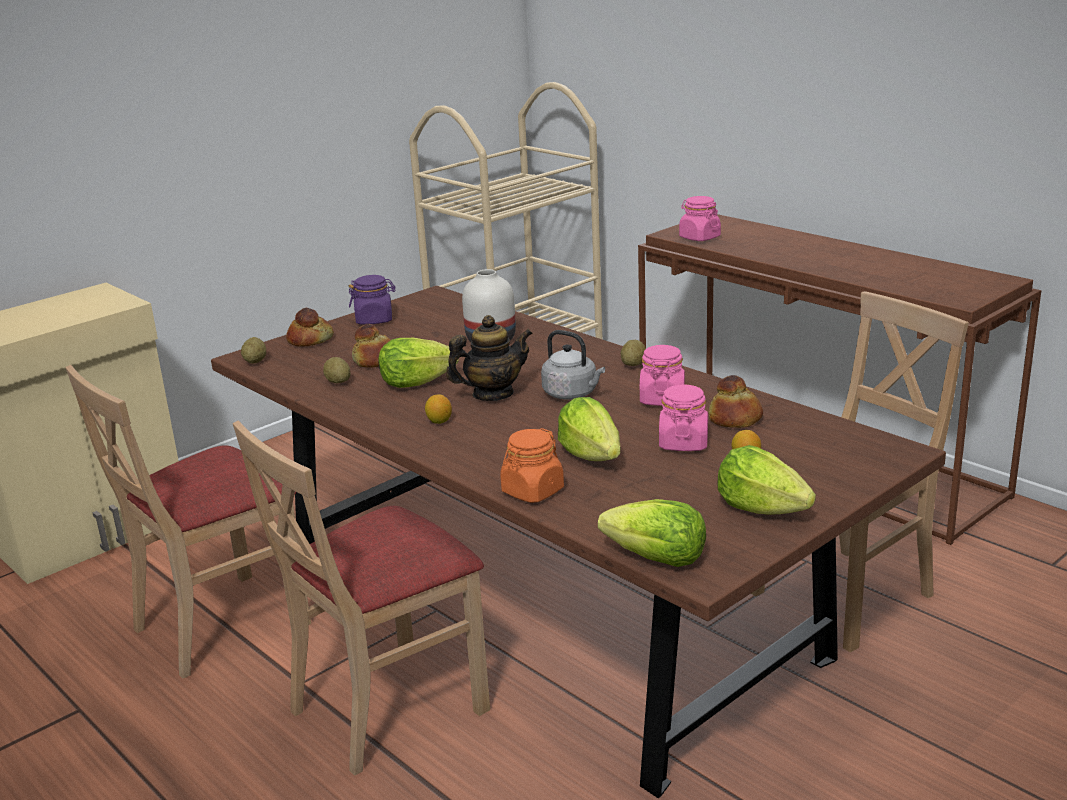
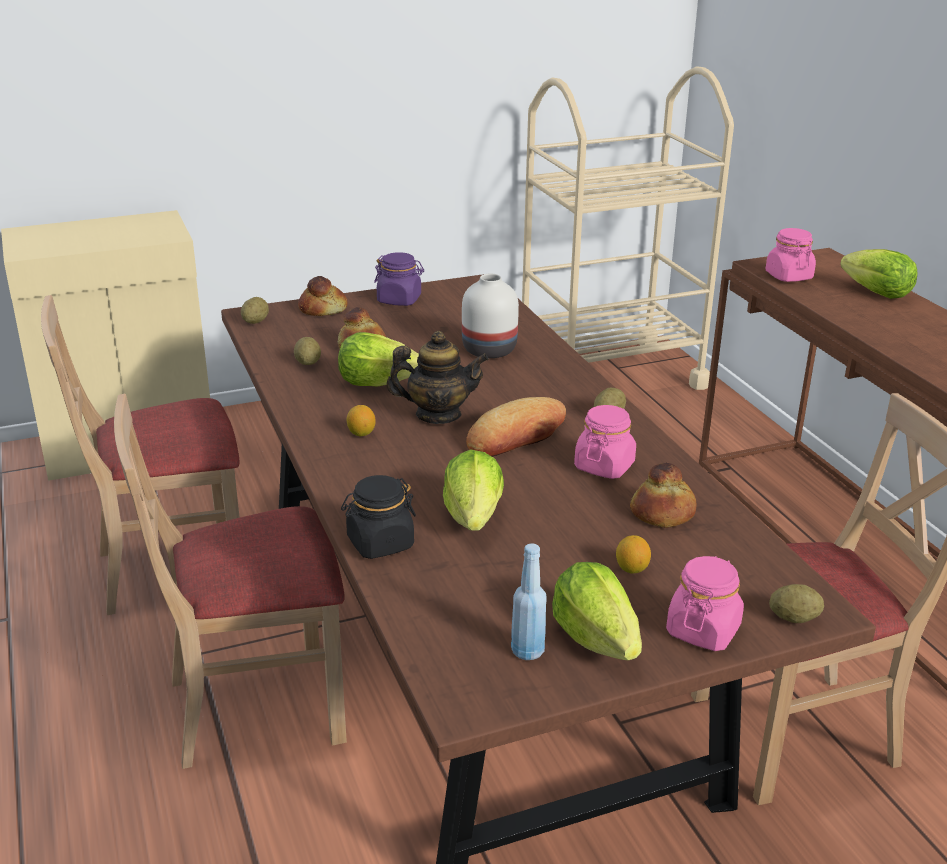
camera: 20 degrees right, 5 degrees up
orange jar [500,428,564,503] -> black jar [341,475,416,559]
grey kettle [541,330,605,400] -> bread [466,397,566,456]
lettuce [598,499,706,567] -> lettuce moved to [840,249,917,299]
pink jar [659,385,708,451] -> pink jar moved to [666,556,744,651]
none -> blue bottle [511,543,546,660]
none -> potato [769,584,824,623]

